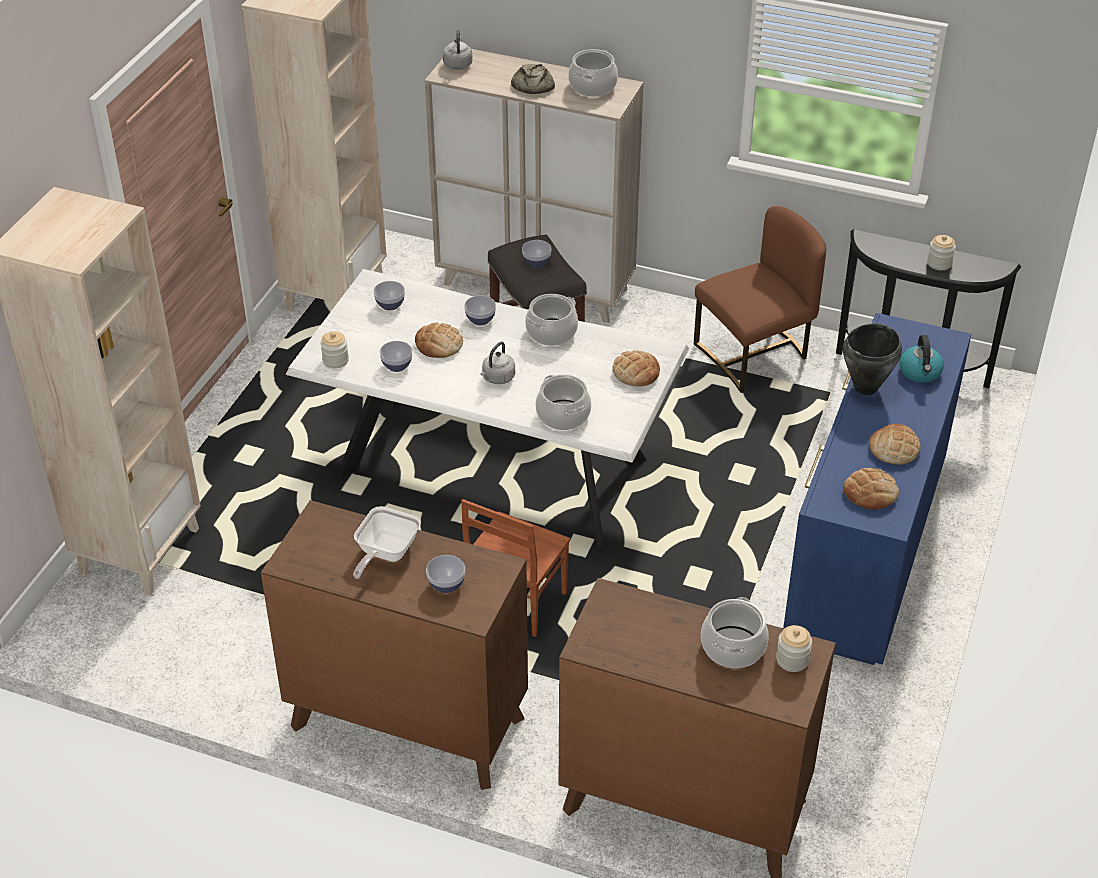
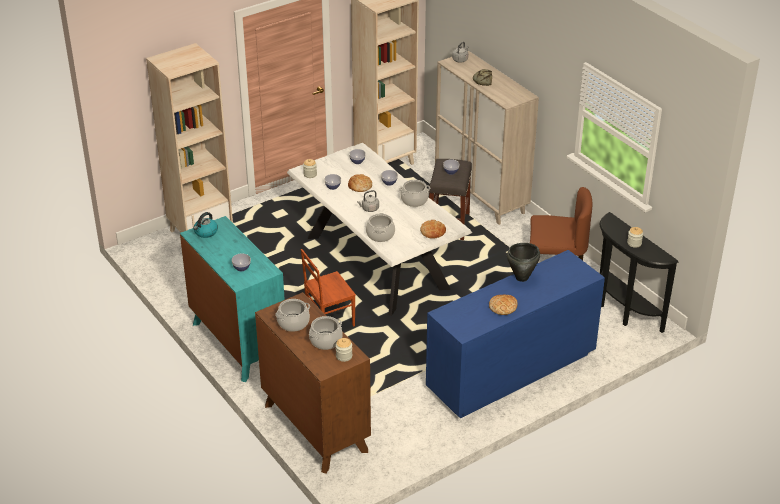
camera: 35 degrees right, 5 degrees down
brown dresser [261,500,528,790] -> turquoise dresser [180,216,285,382]
frying pan [353,506,421,579] -> none
cooking pot [568,49,618,97] -> cooking pot moved to [275,299,310,332]
bread [843,468,899,510] -> none
kettle [899,335,944,383] -> kettle moved to [194,212,218,238]

